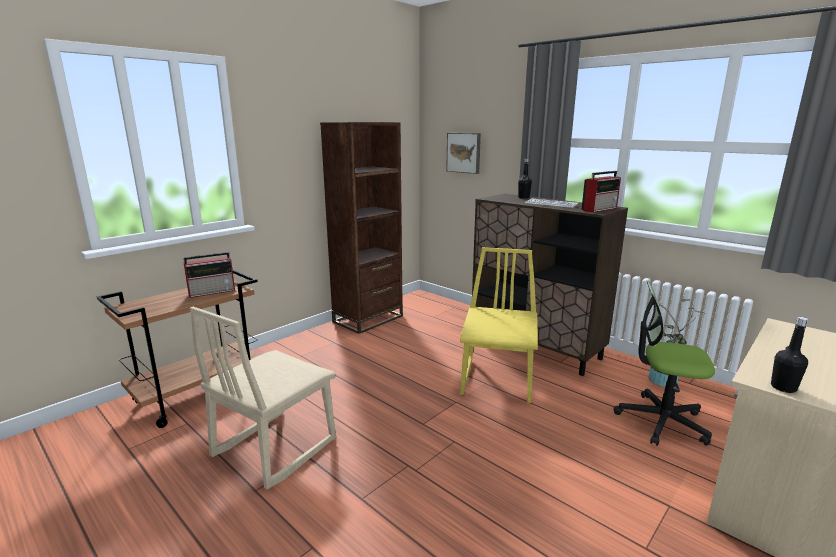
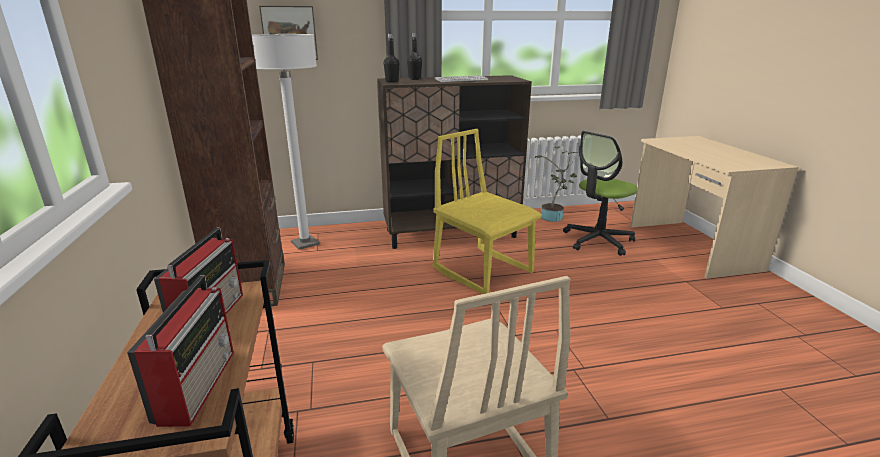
camera: 55 degrees left, 5 degrees up
radio [581,171,621,213] -> radio moved to [127,275,234,427]
black bottle [771,317,808,393] -> black bottle moved to [384,34,399,83]
none -> white floor lamp [252,33,320,250]

